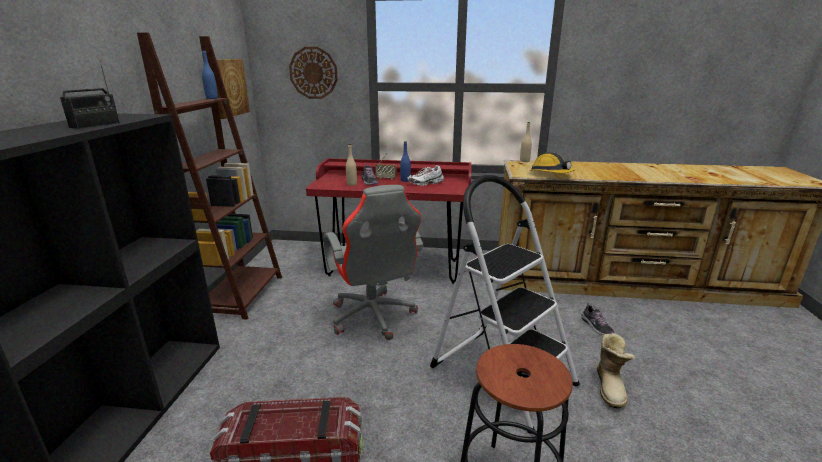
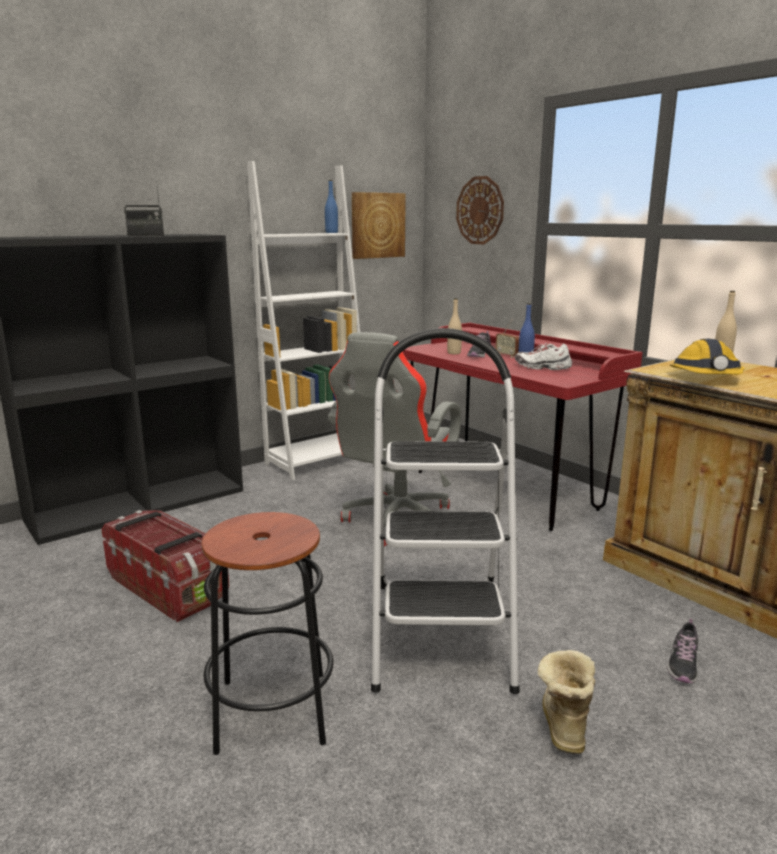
camera: 45 degrees right, 5 degrees down
brown bookcase [137,33,282,320] -> white bookcase [247,161,360,480]
boot [597,333,635,409] -> boot turned 135 degrees clockwise [537,650,595,755]

